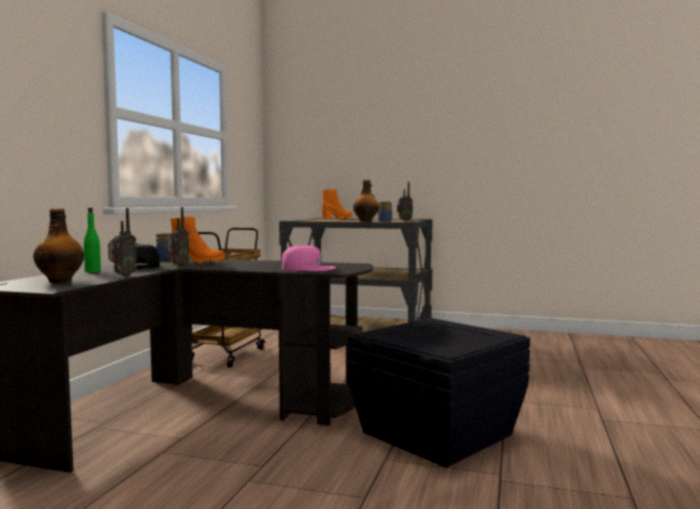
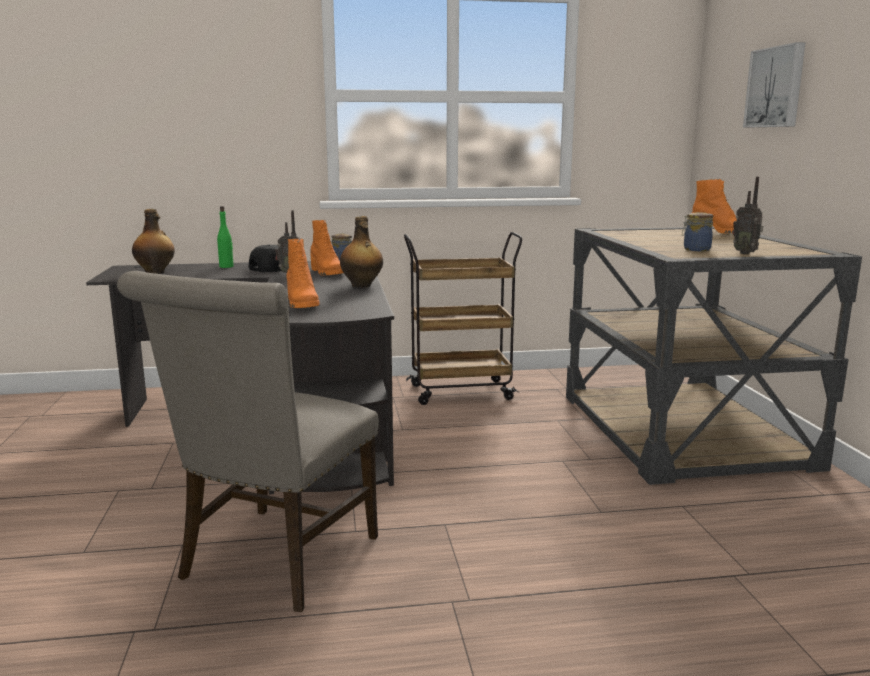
camera: 65 degrees right, 10 degrees up
radio [108,208,137,276] -> none
pink cap [282,245,336,271] -> orange boot [287,239,320,308]
black storage box [348,318,530,468] -> beige chair [117,271,379,612]
bottle [353,180,379,222] -> bottle moved to [340,216,383,288]
none -> picture [743,42,806,127]

